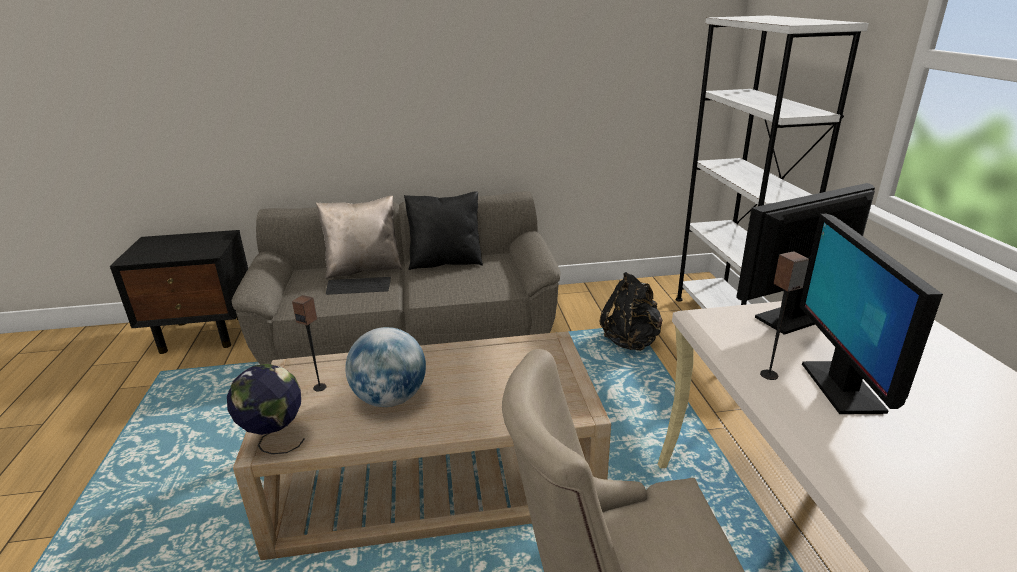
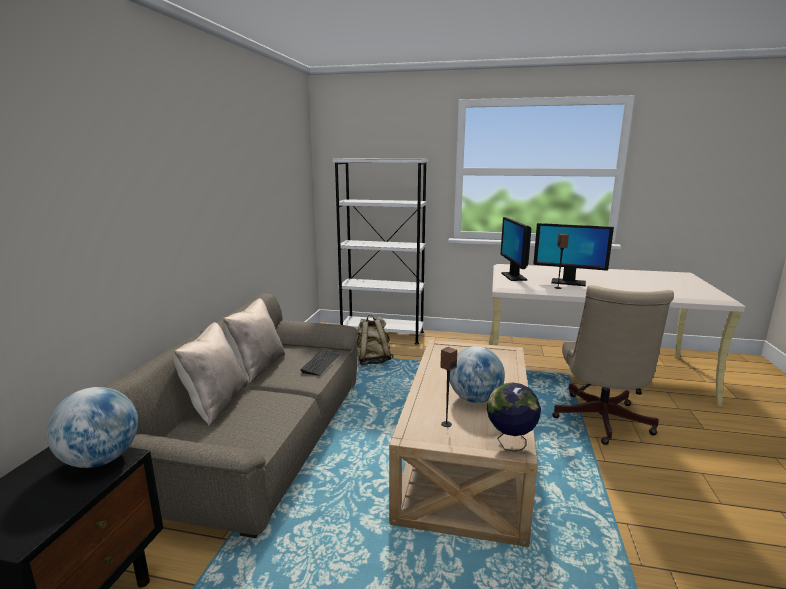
camera: 70 degrees left, 10 degrees down
keyboard [326,277,391,295] -> keyboard moved to [300,349,339,376]
black pillow [404,191,483,270] -> beige pillow [223,298,285,384]
black backpack [600,272,663,351] -> beige backpack [357,315,394,365]
none -> globe [46,387,138,468]

